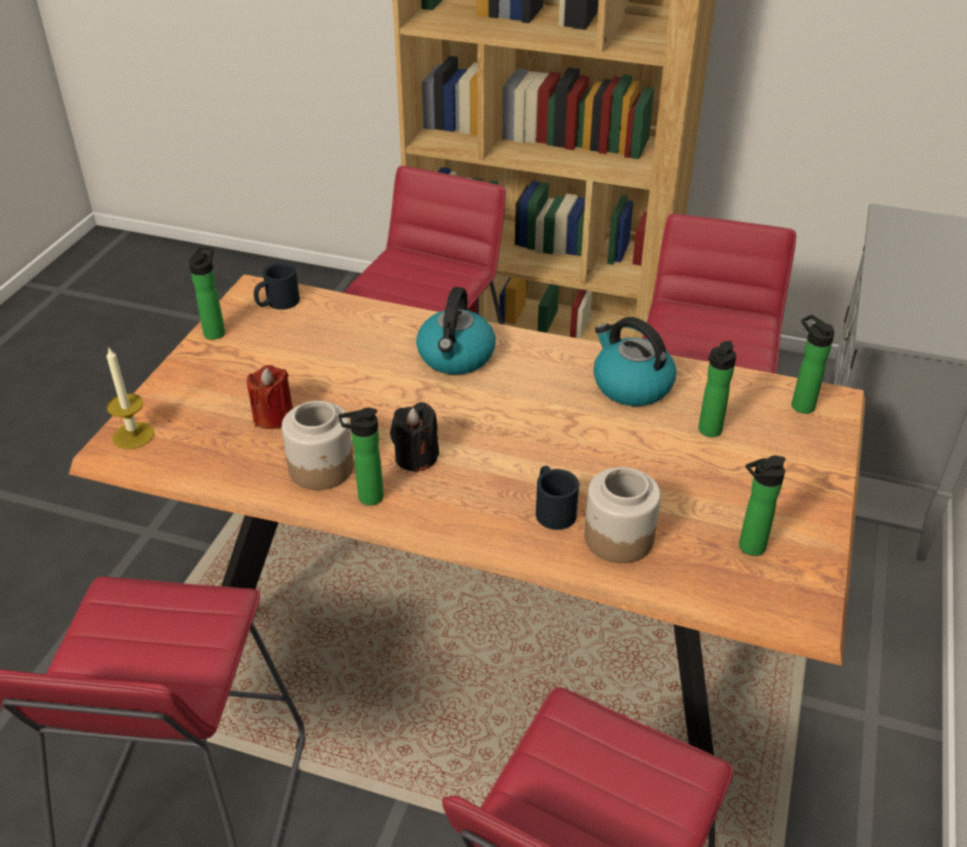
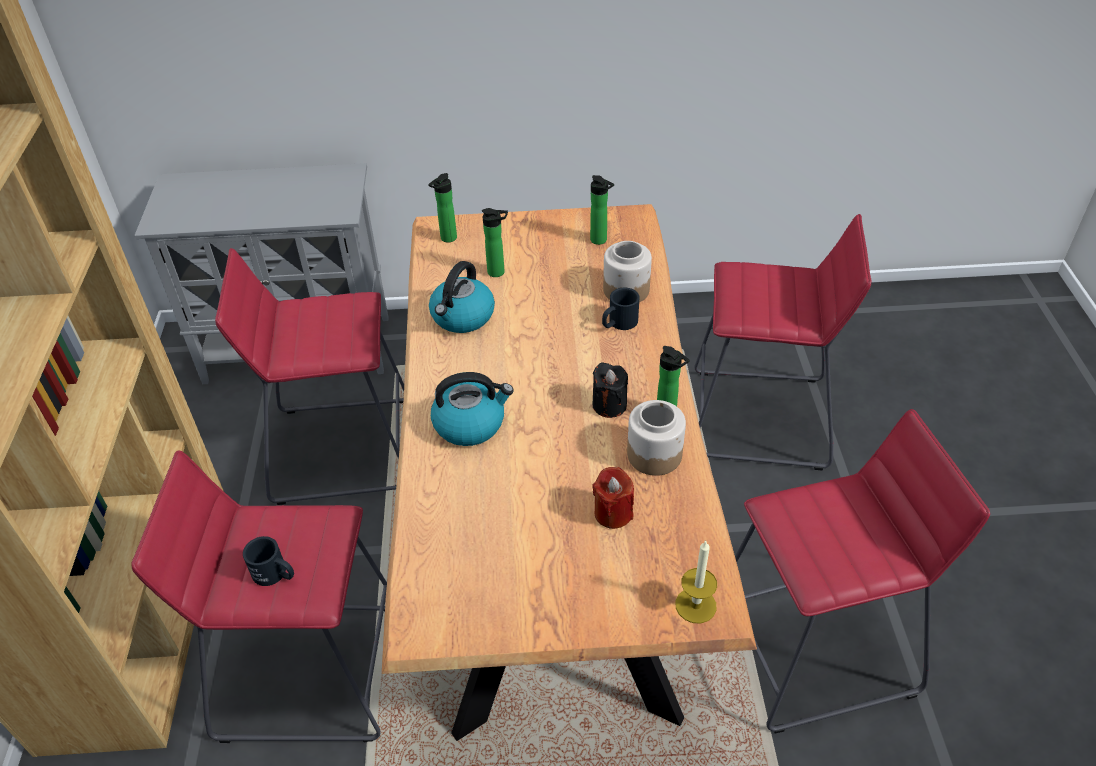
camera: 110 degrees left, 5 degrees up
bottle [189,246,225,340] -> none
black mug [254,262,300,310] -> black mug moved to [243,536,294,586]

